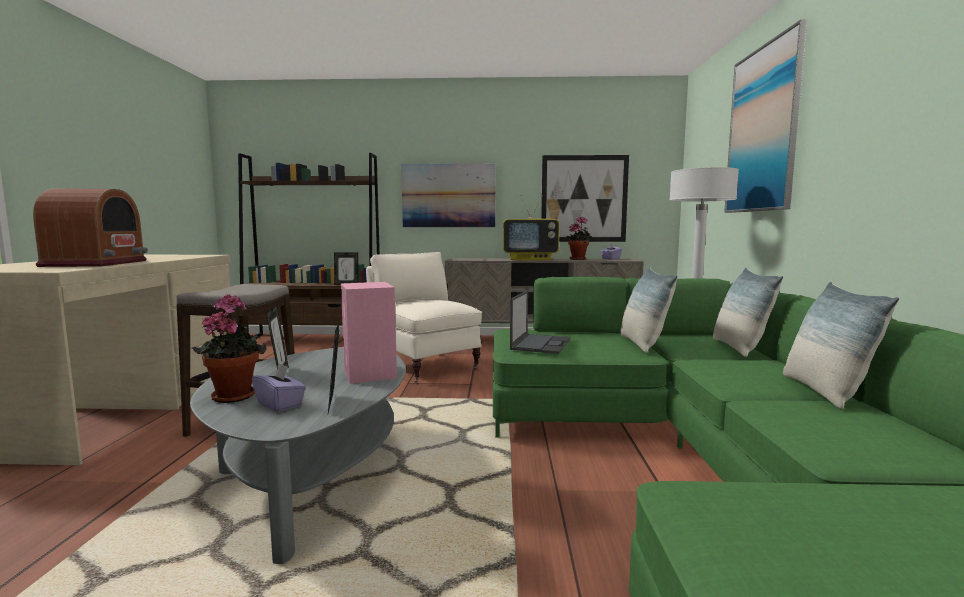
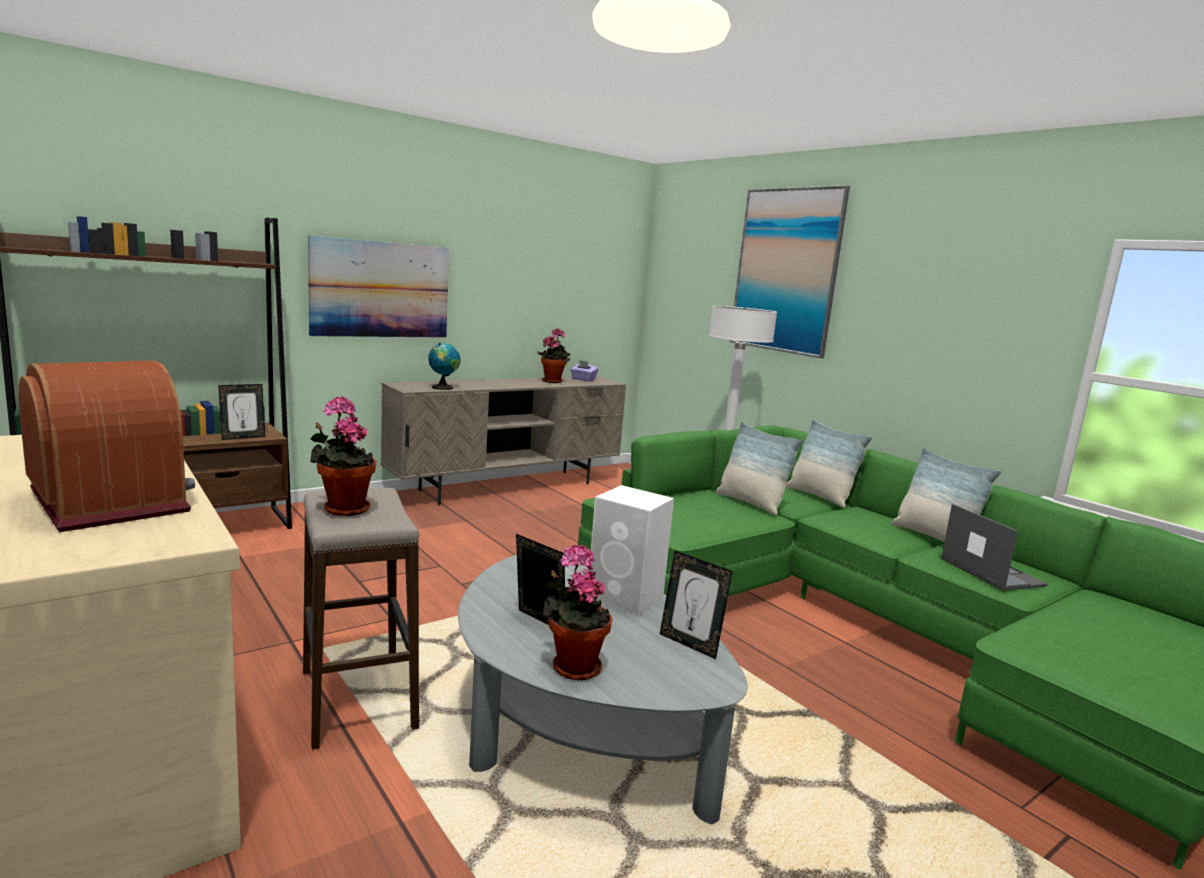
camera: 40 degrees left, 5 degrees up
purple tissue box [252,363,306,412] -> none
pink speaker [341,282,397,384] -> white speaker [589,485,674,616]
beige armchair [366,252,482,383] -> none
television [503,195,560,260] -> none
laptop [510,290,570,354] -> laptop moved to [941,504,1048,591]
picture [541,155,629,242] -> none
none -> potted plant [310,396,376,516]
none -> globe [428,343,461,390]

